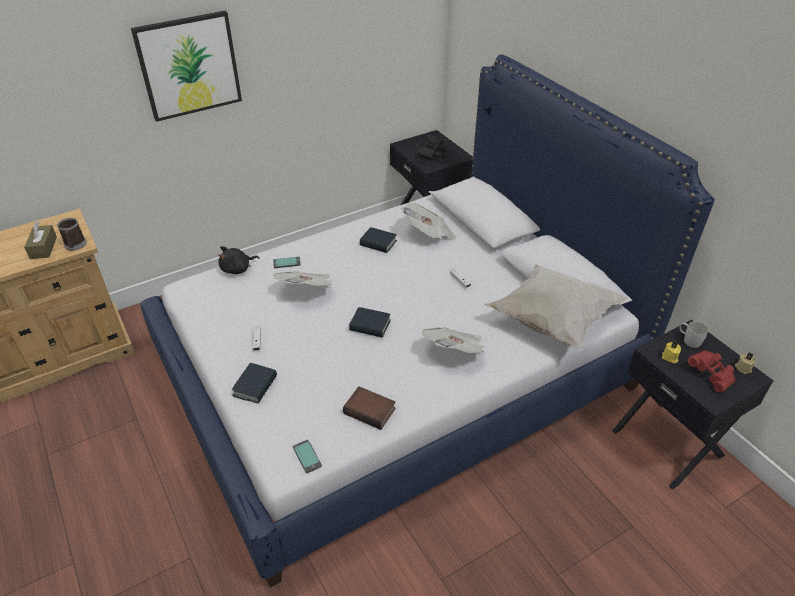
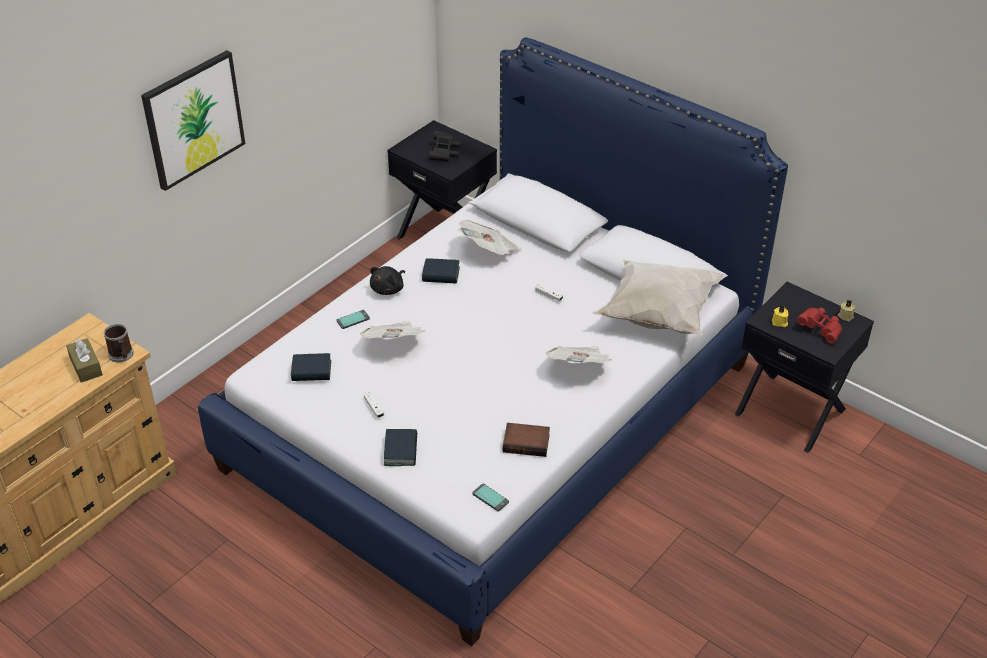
camera: 20 degrees left, 0 degrees up
black plush toy [219,246,259,274] -> black plush toy moved to [370,266,405,295]
book [349,307,391,338] -> book moved to [291,353,331,381]
white mug [679,321,709,348] -> none

